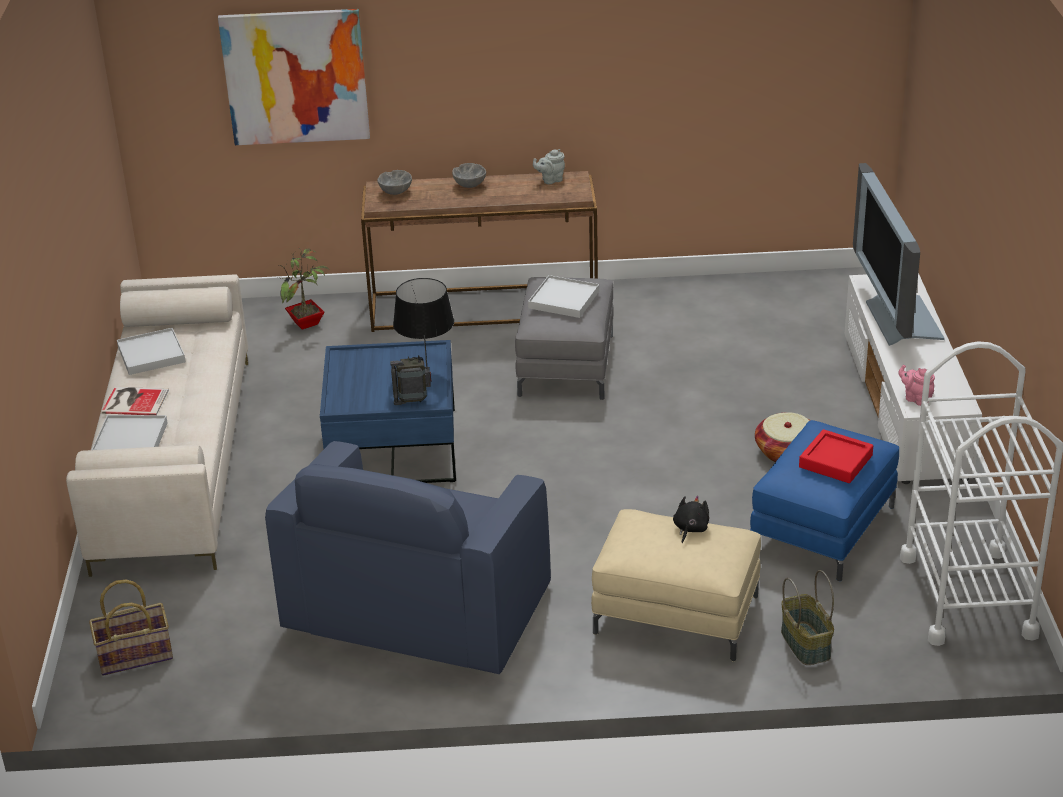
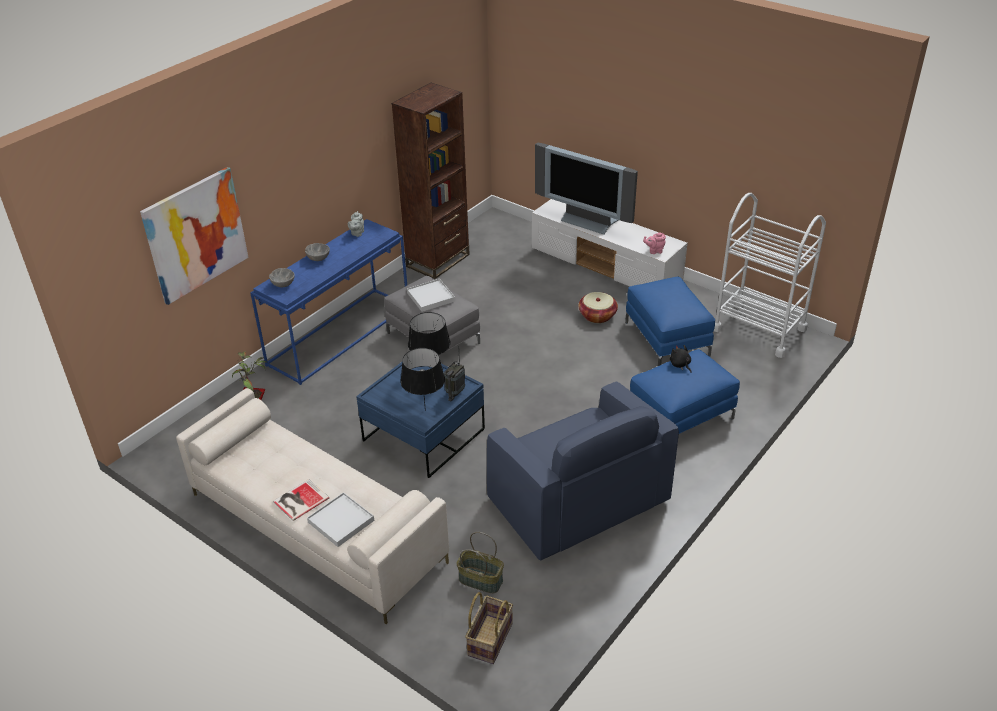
camera: 50 degrees left, 5 degrees up
white tray [117,328,186,375] -> none
brown console table [361,171,598,332] -> blue console table [250,219,407,385]
beige ottoman [591,509,761,661] -> blue ottoman [630,349,740,434]
basket [781,570,834,665] -> basket moved to [457,532,504,593]
red tray [799,429,873,483] -> none
none -> brown bookcase [392,83,470,279]
none -> black table lamp [400,348,445,411]

